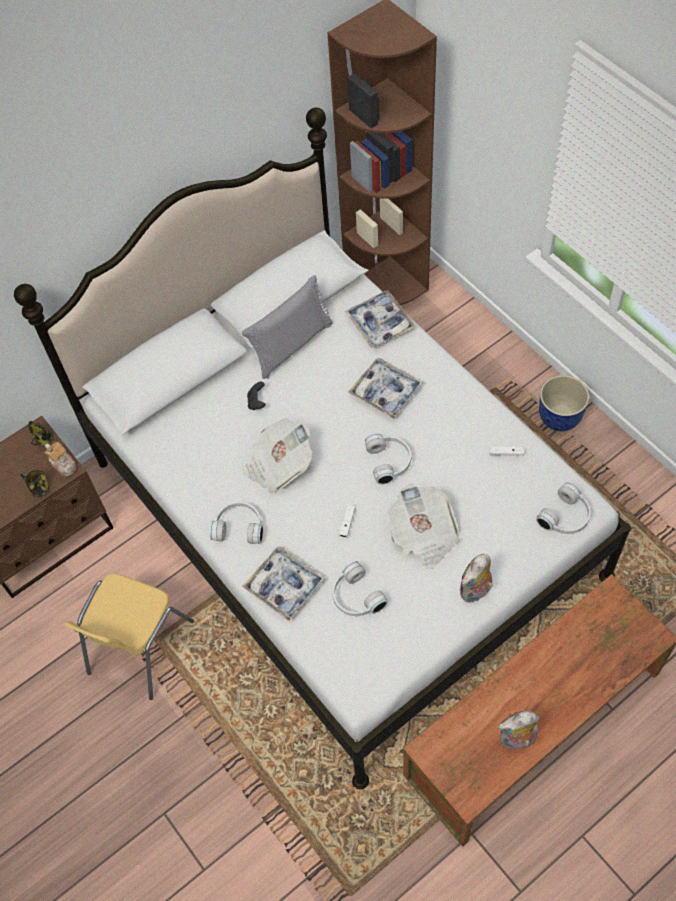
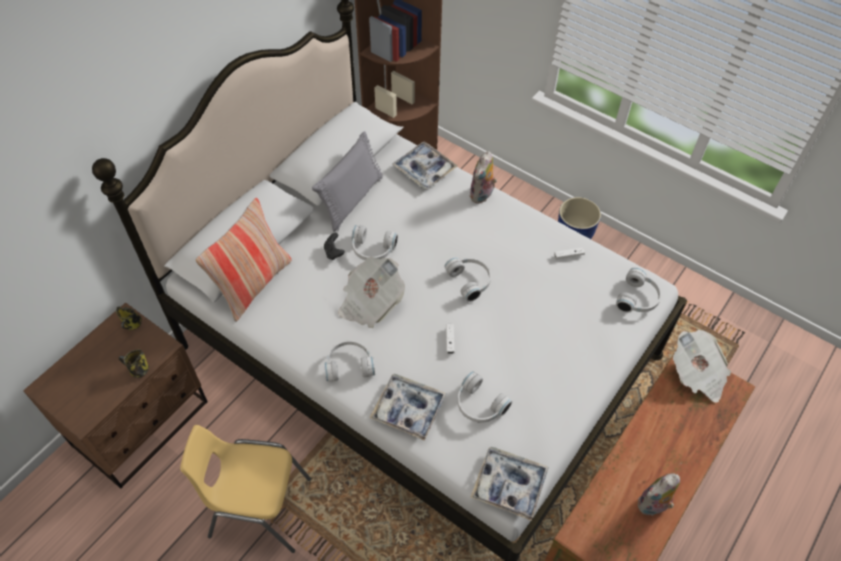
camera: 20 degrees left, 5 degrees down
teapot [45,442,76,476] -> none
yellow chair [64,574,194,700] -> yellow chair turned 90 degrees clockwise [180,425,311,553]
tray [348,358,424,419] -> tray moved to [471,446,549,521]
newspaper [388,484,460,569] -> newspaper moved to [673,330,731,403]
plush toy [459,554,493,603] -> plush toy moved to [469,151,497,204]
none -> pillow [196,198,291,322]
none -> white headphones [352,225,398,260]

